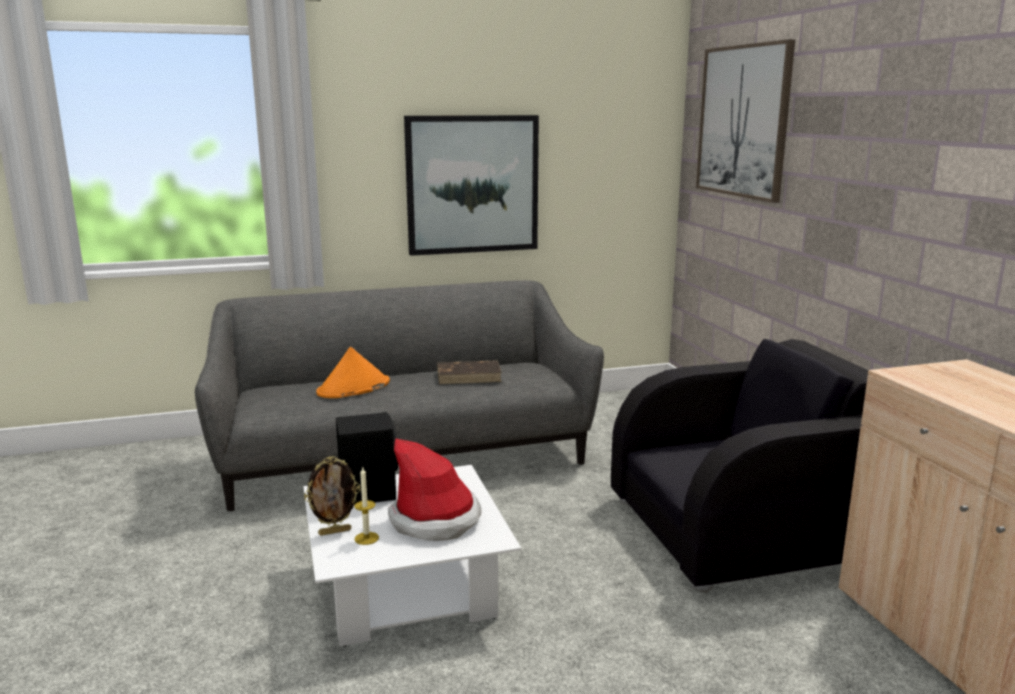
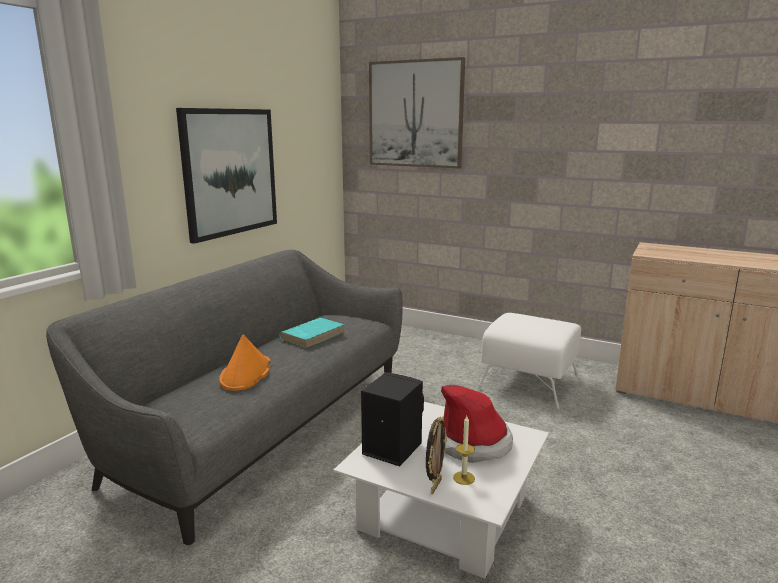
camera: 45 degrees left, 0 degrees up
brown book [437,360,502,384] -> turquoise book [279,318,345,348]
black armchair [611,339,869,593] -> white ottoman [477,313,581,409]

